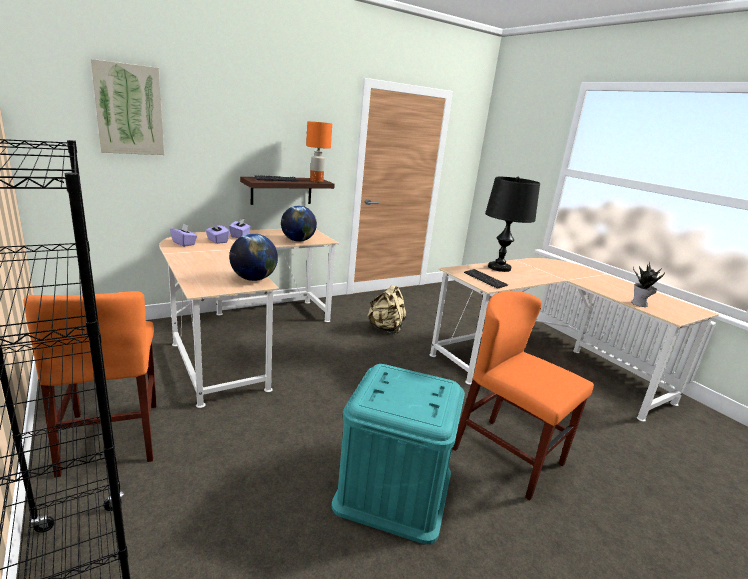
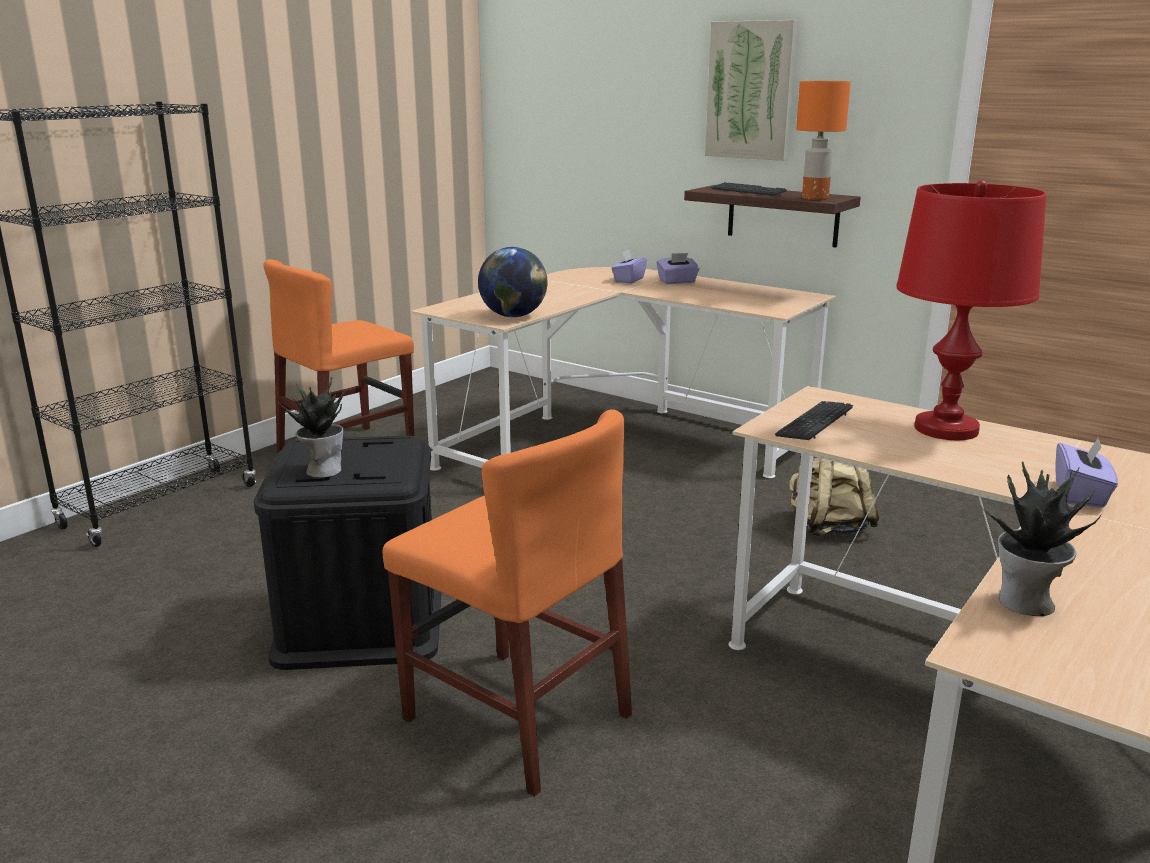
camera: 70 degrees right, 0 degrees up
picture [91,59,164,155] -> picture moved to [705,20,797,161]
purple tissue box [170,223,197,247] -> purple tissue box moved to [1055,437,1118,508]
globe [281,206,317,242] -> none
turquoise storage box [332,364,465,544] -> black storage box [254,436,442,670]
orange chair [452,291,594,501] -> orange chair turned 105 degrees clockwise [383,410,632,797]
black table lamp [485,177,540,272] -> red table lamp [896,180,1046,440]
none -> potted plant [278,376,345,478]

